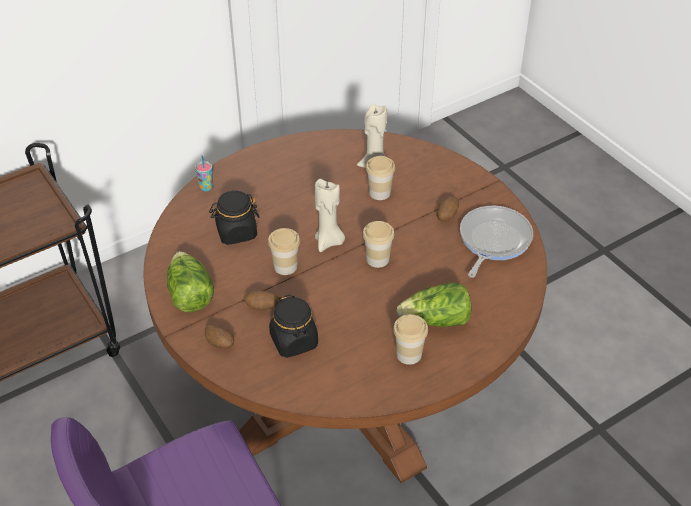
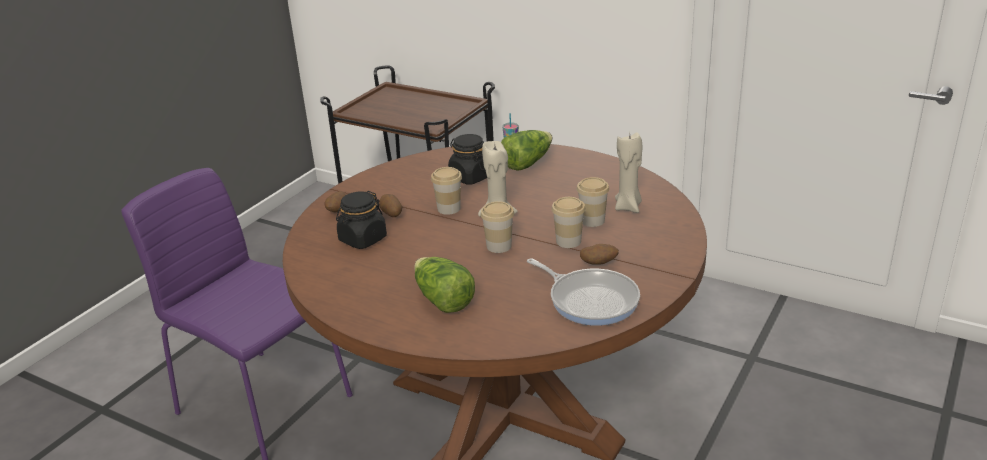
camera: 65 degrees right, 15 degrees down
lettuce [167,251,214,312] -> lettuce moved to [501,130,552,171]
cup [393,314,428,365] -> cup moved to [551,197,585,248]
frying pan [460,206,533,278] -> frying pan turned 45 degrees clockwise [527,258,640,326]

